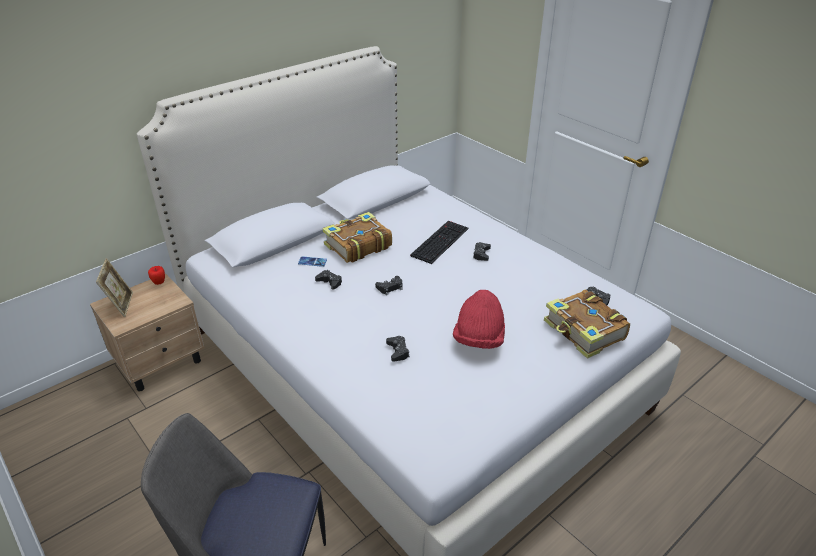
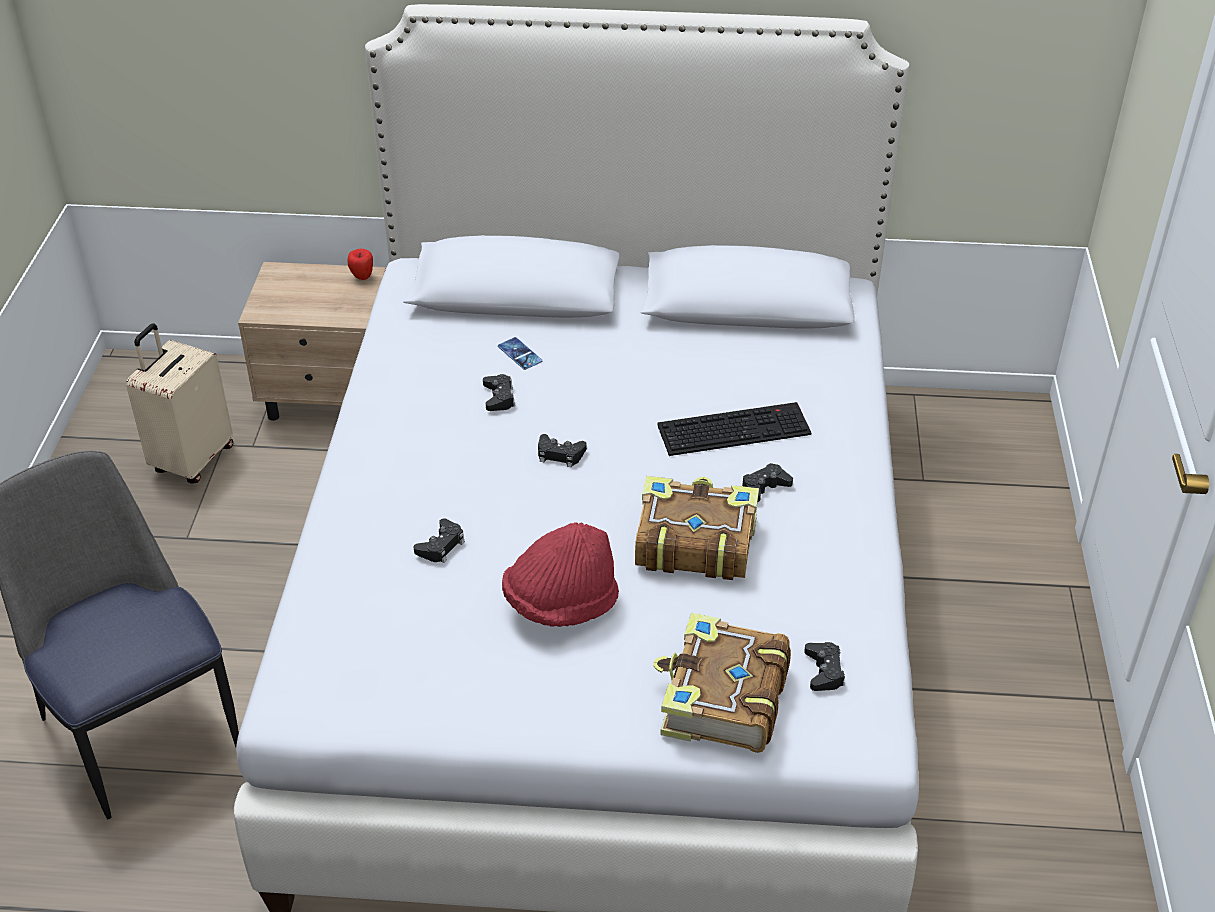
camera: 45 degrees right, 5 degrees up
picture frame [96,258,133,317] -> none
book [322,212,392,263] -> book moved to [635,476,759,580]
none -> beige suitcase [126,324,233,484]

